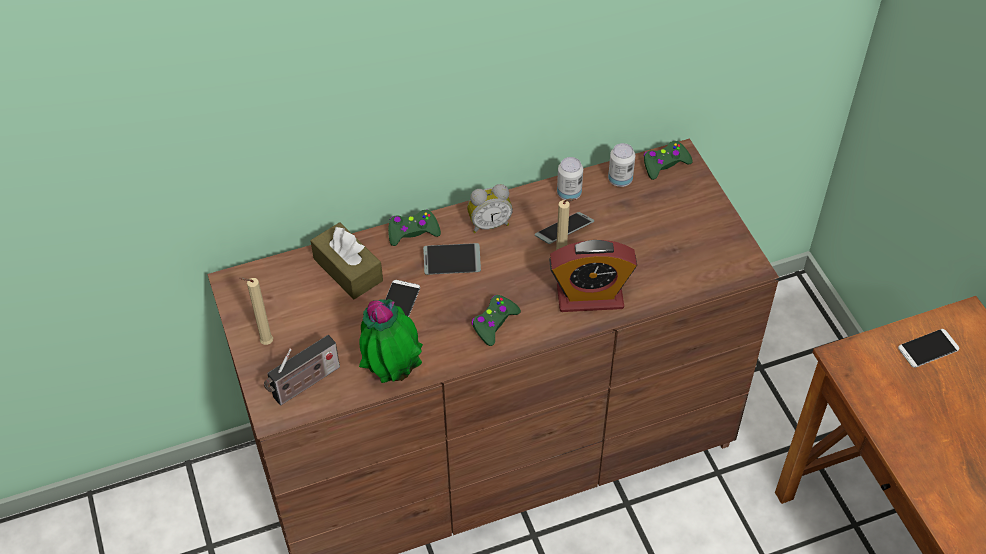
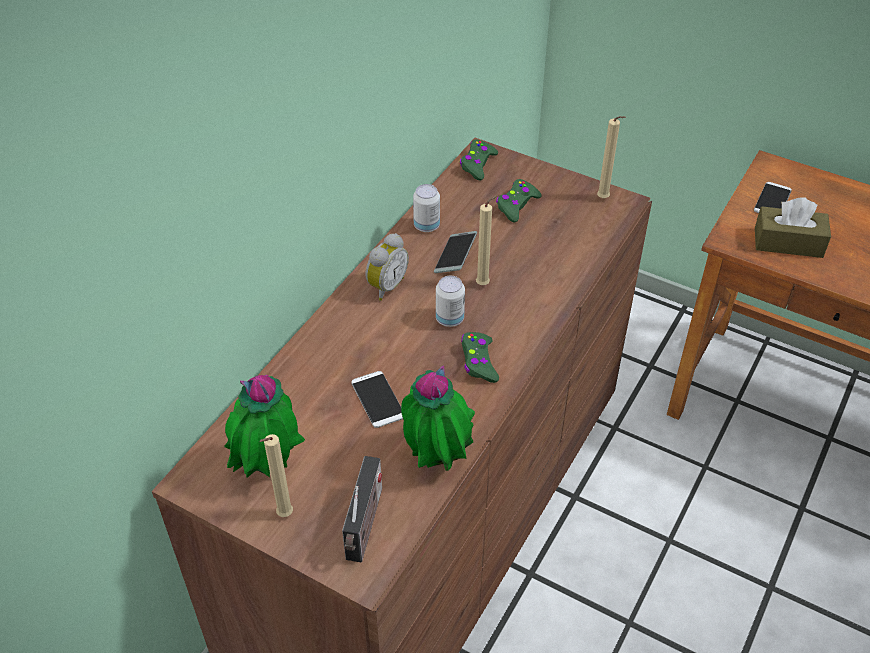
camera: 40 degrees left, 5 degrees down
brown tissue box [311,222,383,299] -> brown tissue box moved to [755,197,831,258]
green game controller [388,210,441,246] -> green game controller moved to [496,179,542,223]
phone [423,243,481,275] -> none
alarm clock [549,240,637,312] -> none
can [608,143,635,187] -> can moved to [436,276,465,327]
none -> potted plant [224,375,305,477]
none -> beige candle [597,116,625,198]

